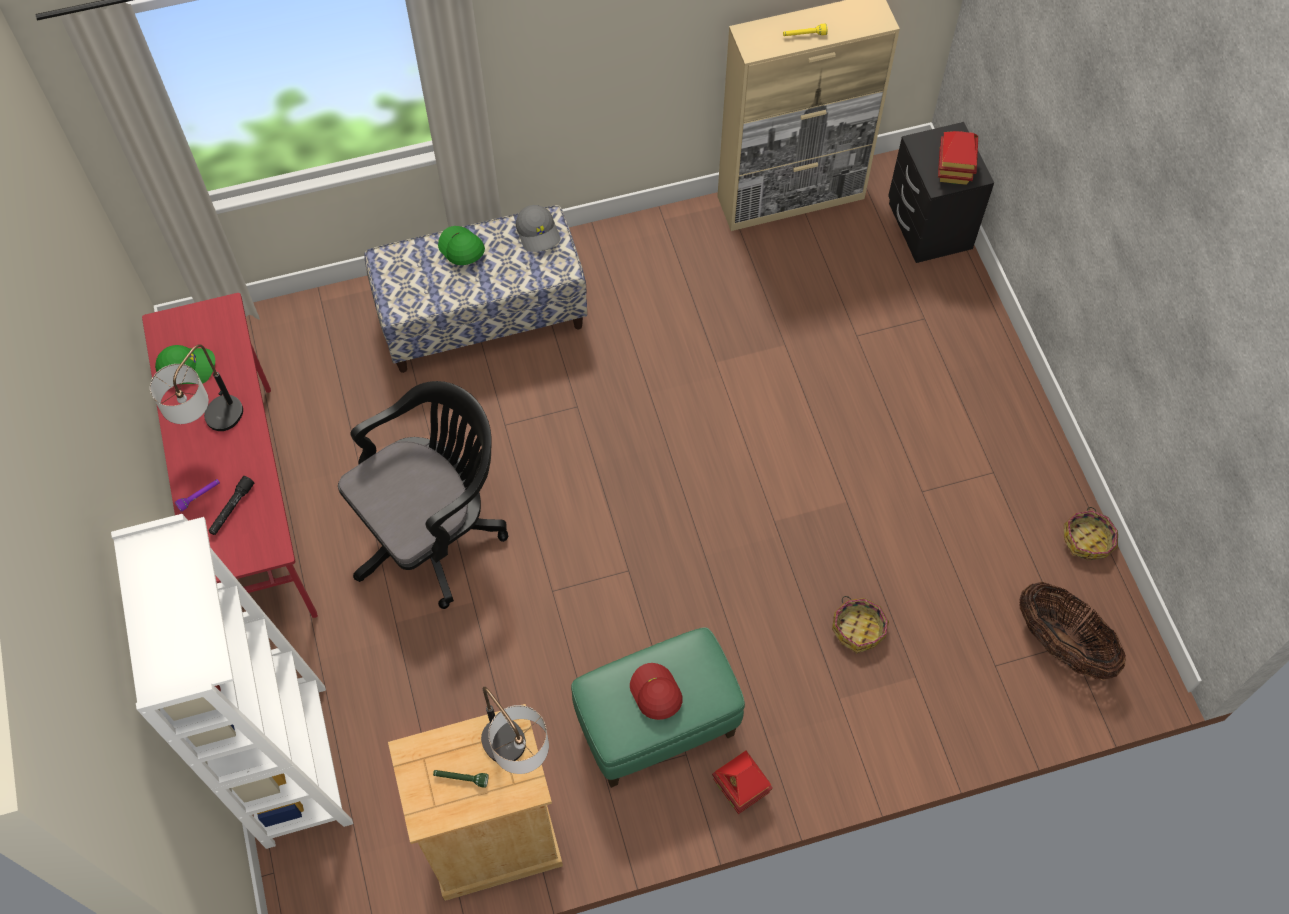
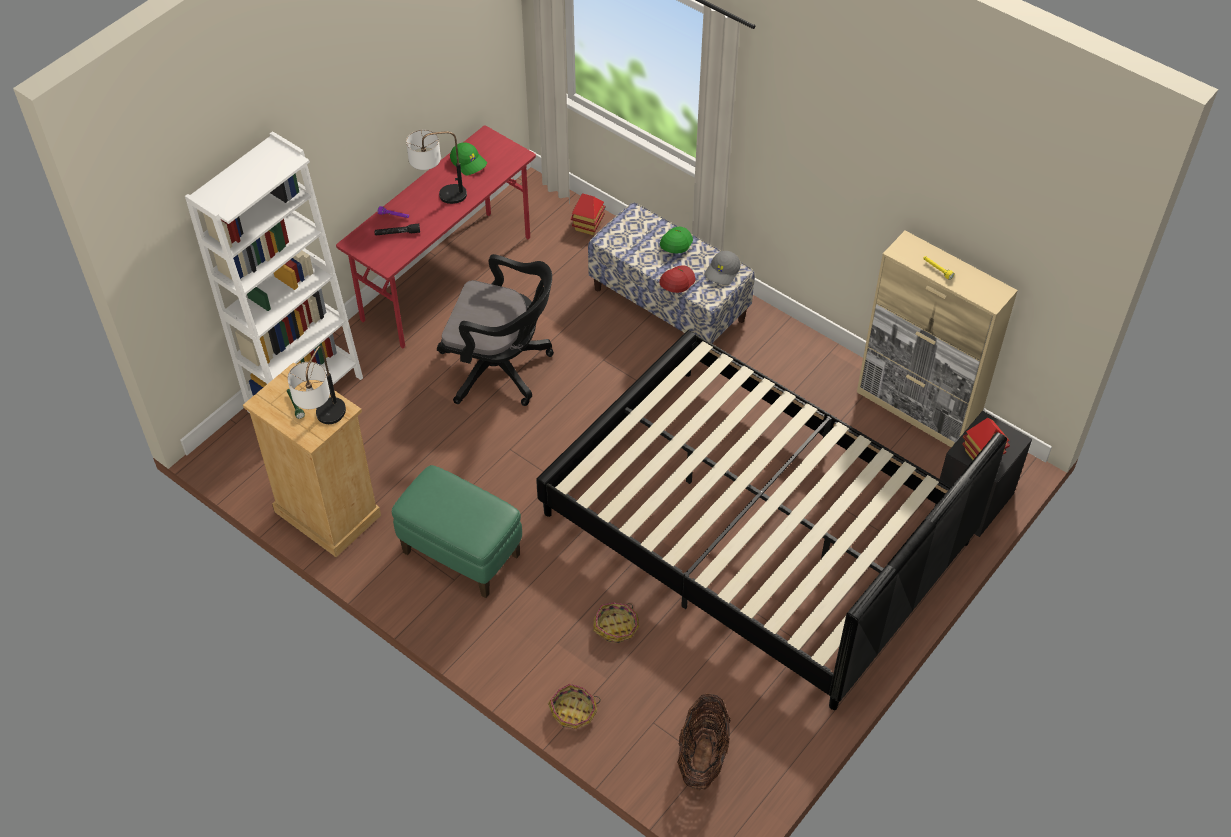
camera: 55 degrees right, 10 degrees down
red cap [630,663,683,720] -> red cap moved to [659,265,695,293]
toy house [712,751,773,814] -> toy house moved to [571,193,605,235]
basket [1064,507,1118,561] -> basket moved to [548,684,601,729]
none -> black bed [536,330,1007,710]

